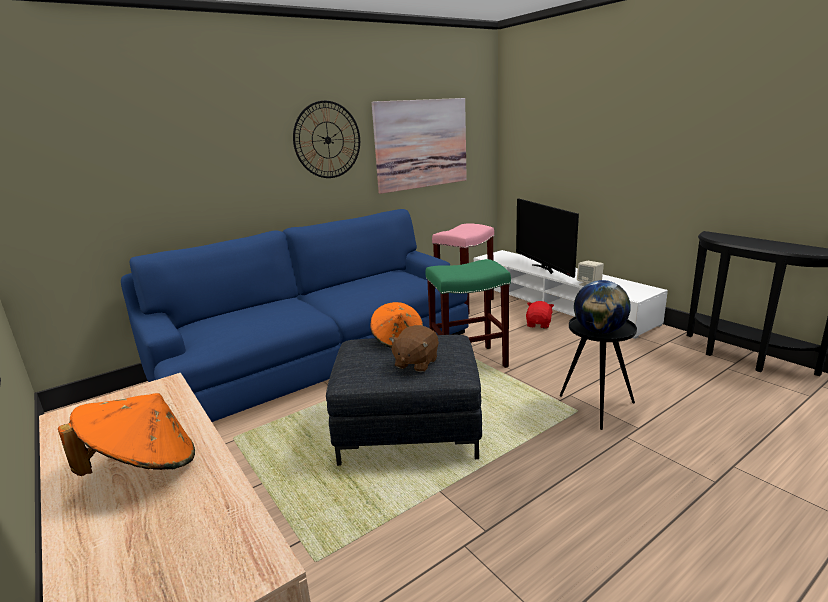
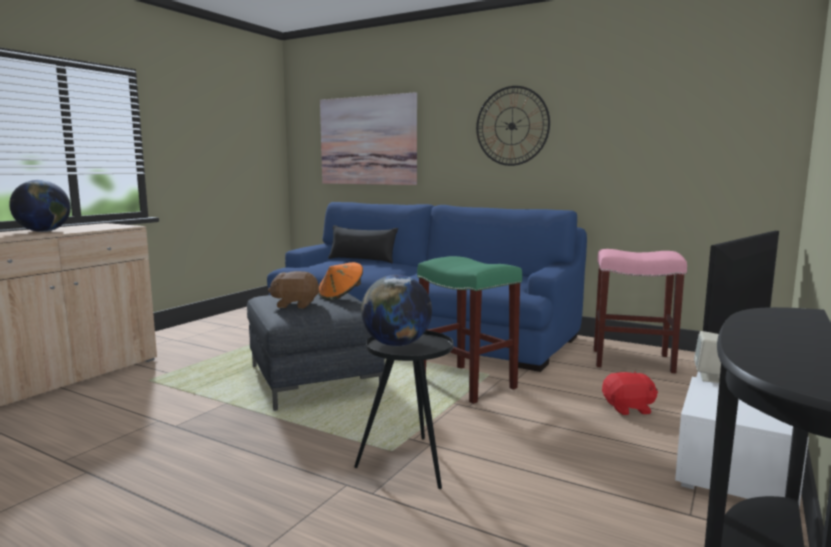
camera: 65 degrees right, 10 degrees down
orange hat [58,393,195,476] -> globe [9,180,71,232]
picture [372,98,467,194] -> picture moved to [320,92,417,185]
none -> black pillow [328,225,398,263]

